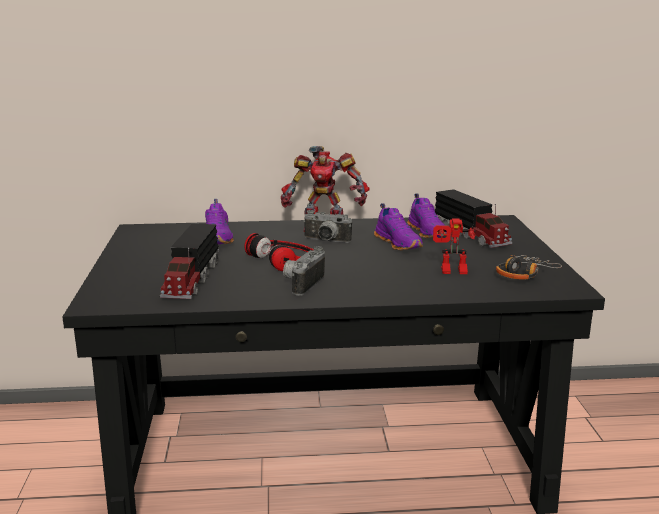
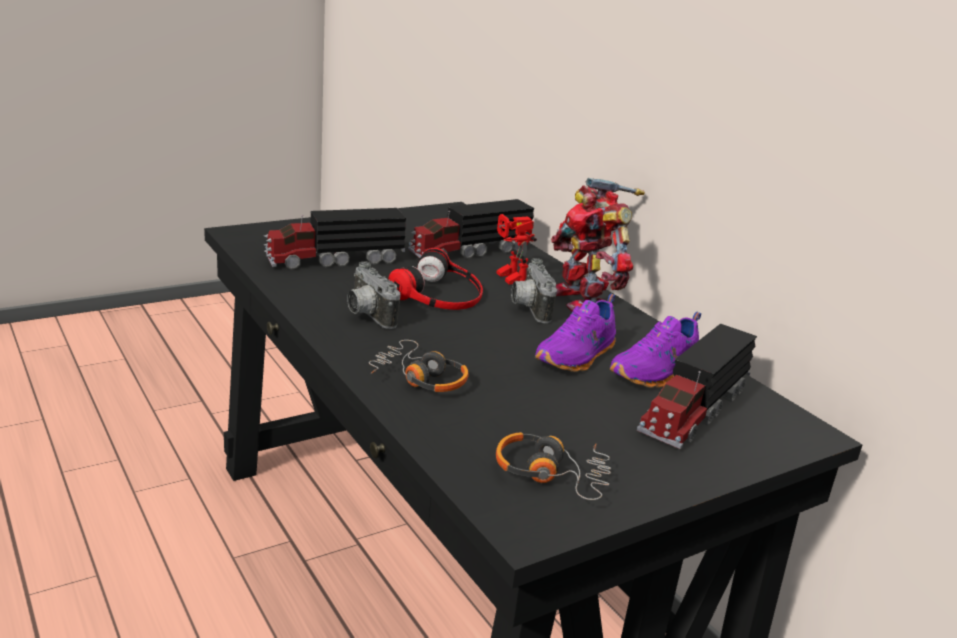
camera: 60 degrees right, 5 degrees up
purple shoe [205,199,234,244] -> toy truck [408,199,534,259]
camera [283,246,325,296] -> camera turned 120 degrees counterclockwise [347,261,401,329]
toy robot [433,218,476,274] -> toy robot moved to [497,214,537,285]
none -> headphones [369,340,469,392]

